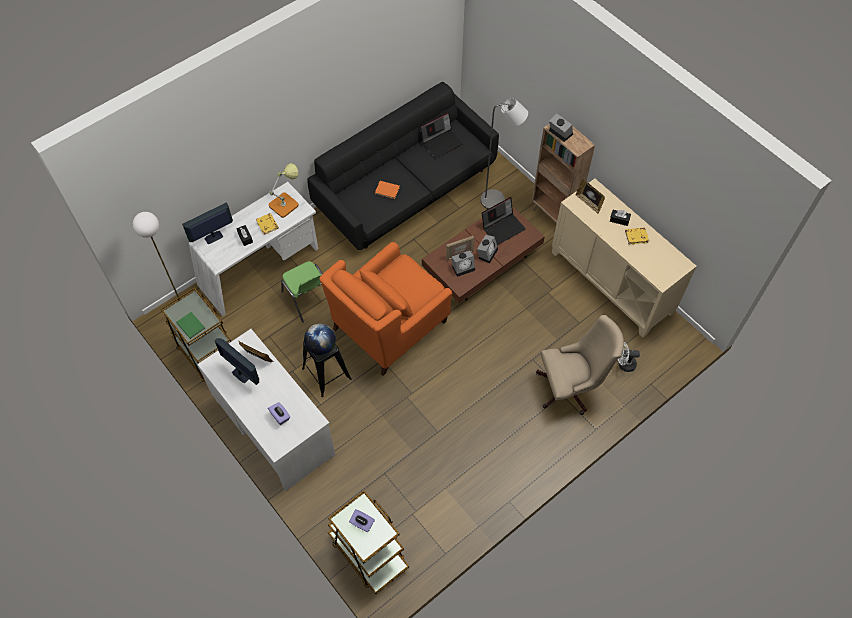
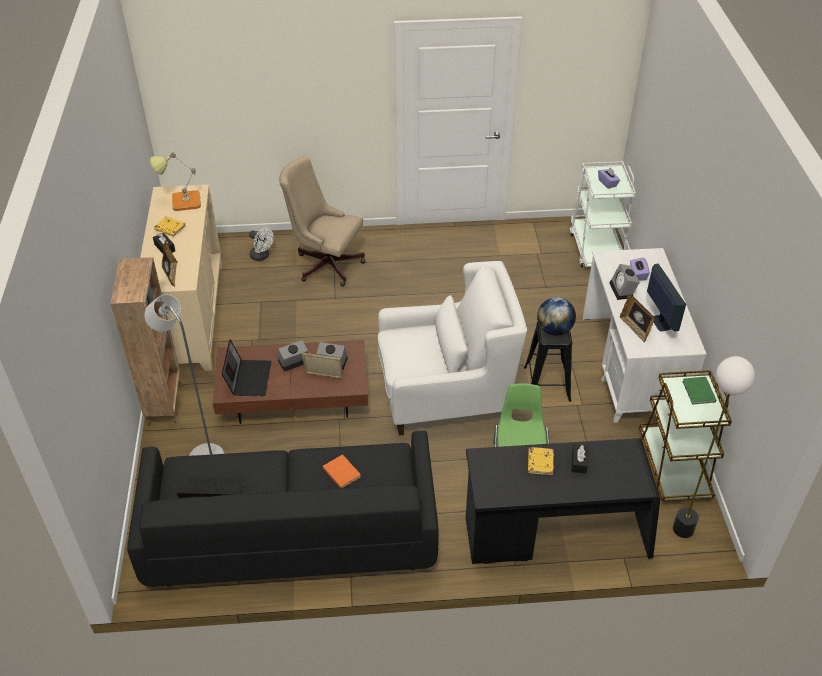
camera: 145 degrees left, 15 degrees down
monitor [182,202,233,244] -> none
white desk [189,182,318,316] -> black desk [466,438,660,564]
table lamp [269,163,299,218] -> table lamp moved to [149,152,201,211]
orange armchair [319,242,453,376] -> white armchair [378,261,527,436]
brown cart [328,490,409,594] -> white cart [570,161,636,268]
laptop [482,197,526,245] -> laptop turned 90 degrees clockwise [222,339,271,396]
alarm clock [549,113,573,142] -> alarm clock moved to [610,264,640,300]

